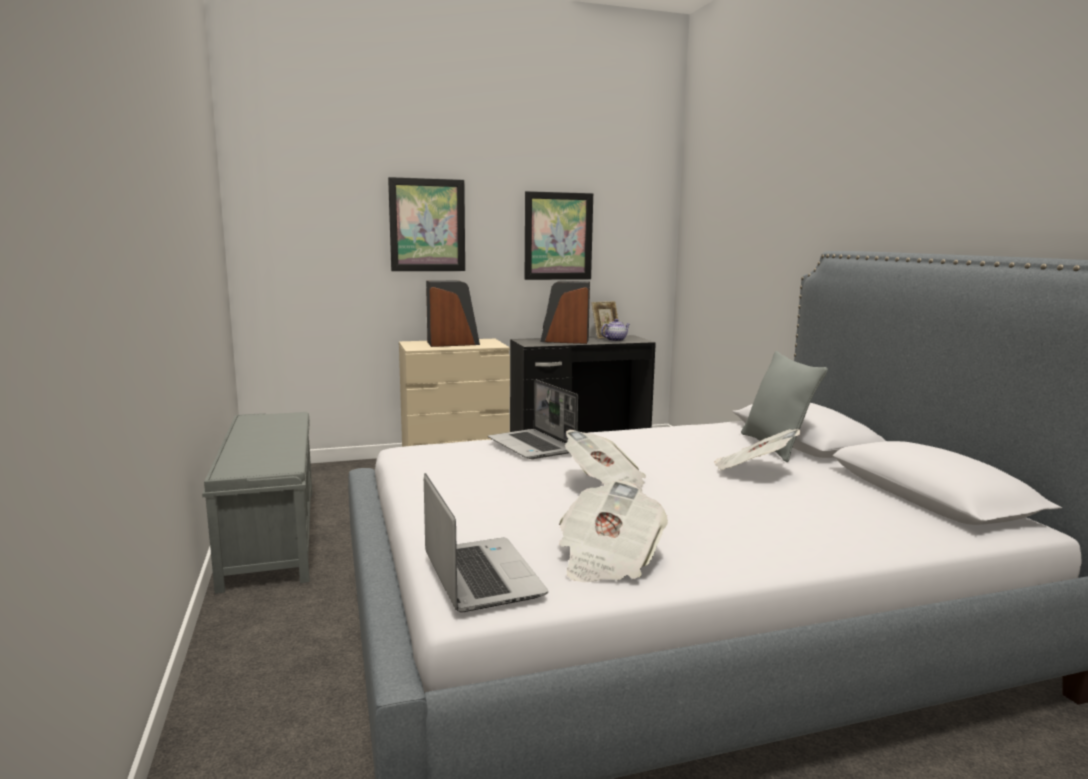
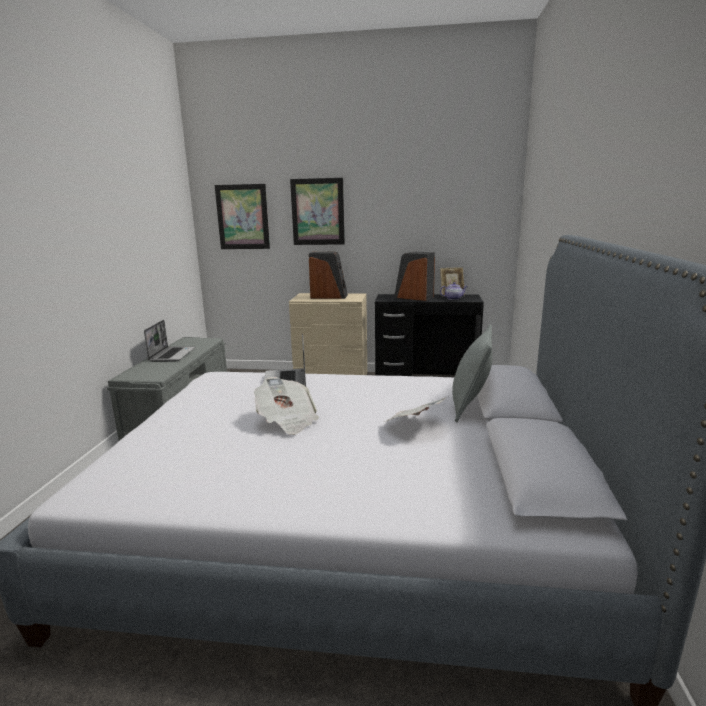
camera: 25 degrees right, 5 degrees up
laptop [424,473,548,612] -> laptop moved to [144,320,196,362]
picture [525,191,593,280] -> picture moved to [215,184,270,249]
newspaper [559,481,668,582] -> none

